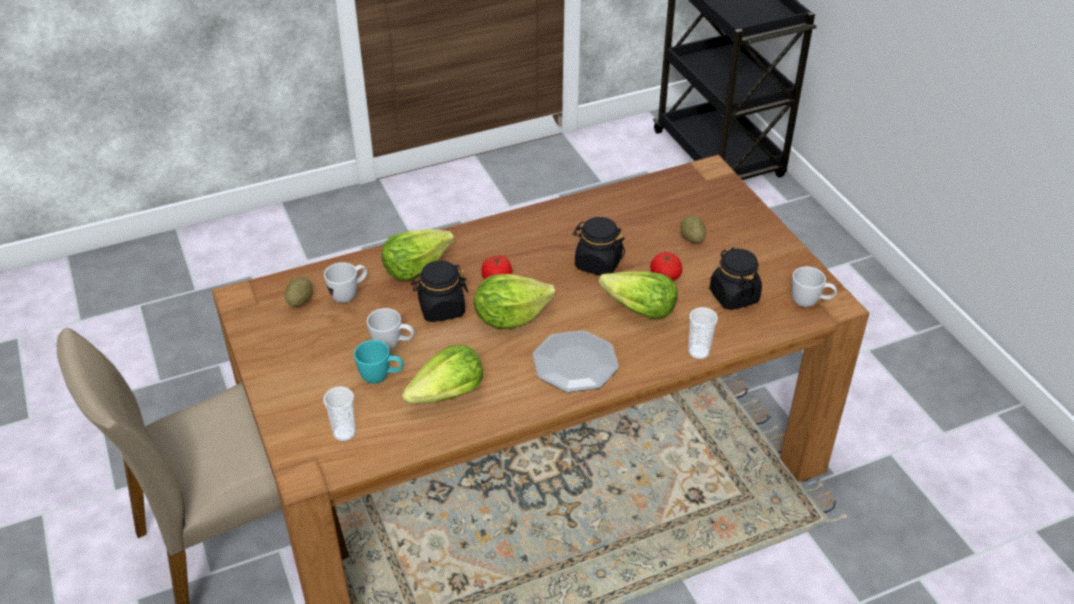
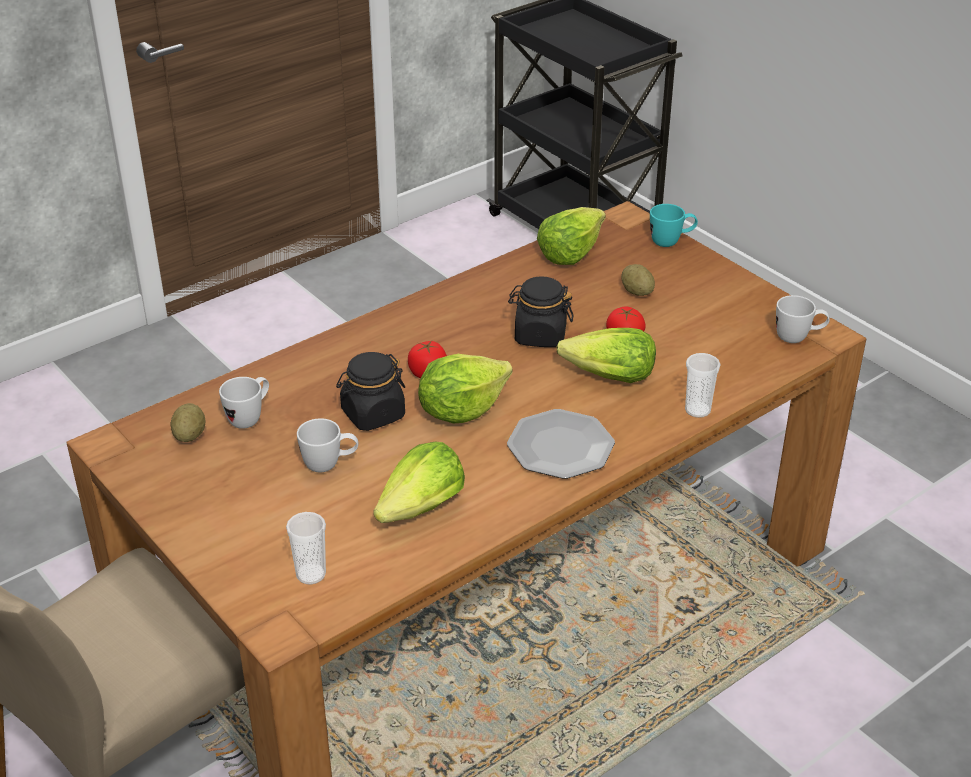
camera: 15 degrees left, 5 degrees down
turquoise mug [354,340,404,384] -> turquoise mug moved to [650,204,698,247]
lettuce [382,229,454,281] -> lettuce moved to [537,207,606,265]
black jar [709,248,762,310] -> none

